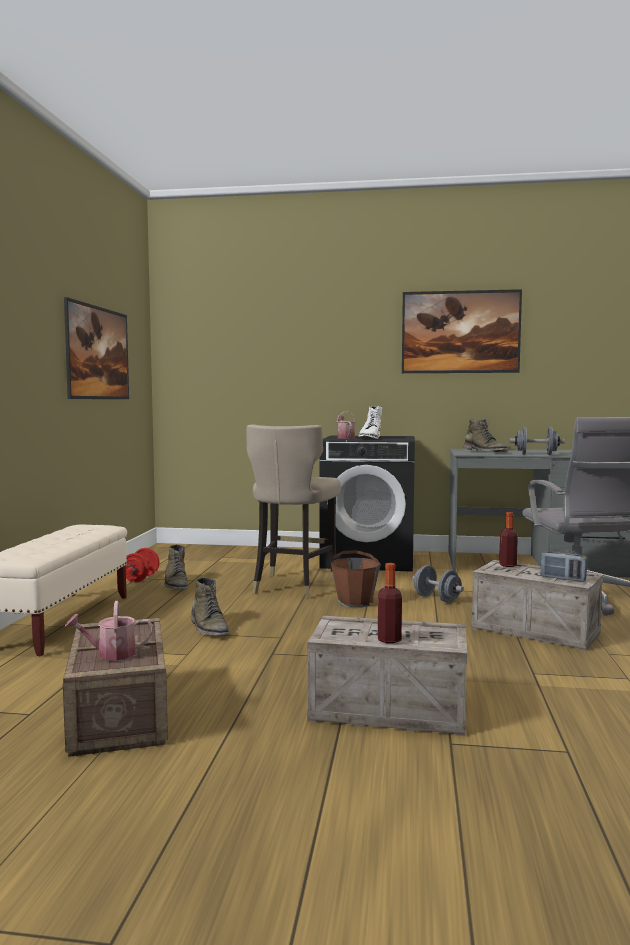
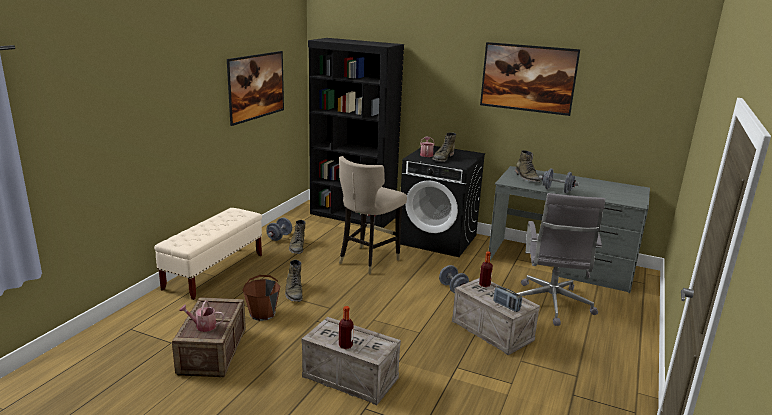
camera: 15 degrees right, 15 degrees up
red dumbbell [126,548,159,582] -> grey dumbbell [266,217,292,241]
brown bucket [331,550,381,608] -> brown bucket moved to [243,275,280,321]
white boot [358,406,382,439] -> green boot [432,132,456,162]
none -> black bookcase [308,38,404,228]

